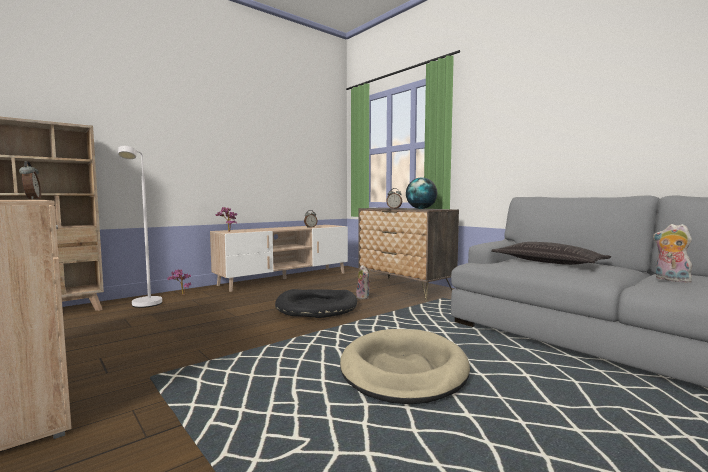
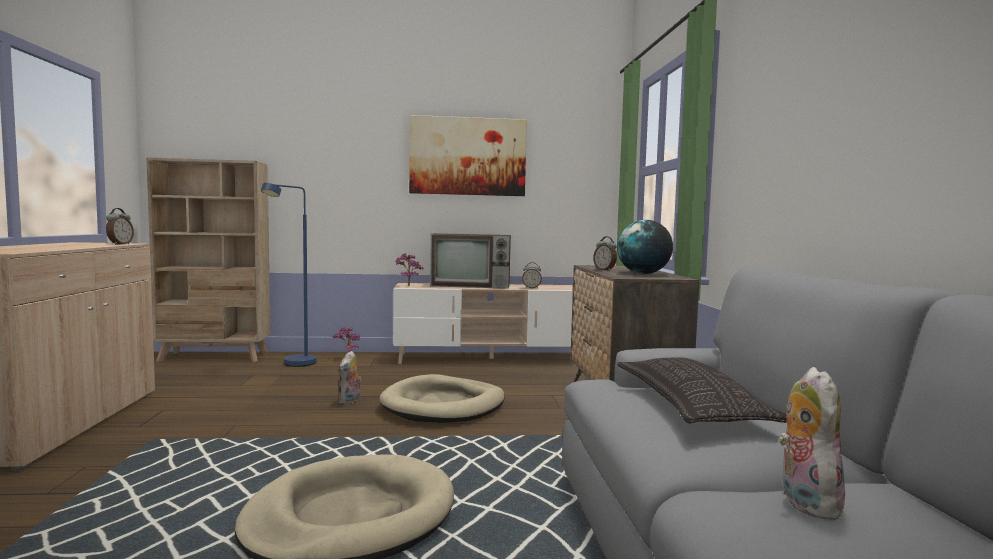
camera: 35 degrees right, 0 degrees up
white floor lamp [118,146,162,308] -> blue floor lamp [261,183,317,367]
black dog bed [275,289,357,318] -> beige dog bed [379,374,505,423]
plush toy [356,265,371,299] -> plush toy moved to [338,351,361,405]
none -> picture [409,115,527,196]
none -> television [430,233,511,289]

